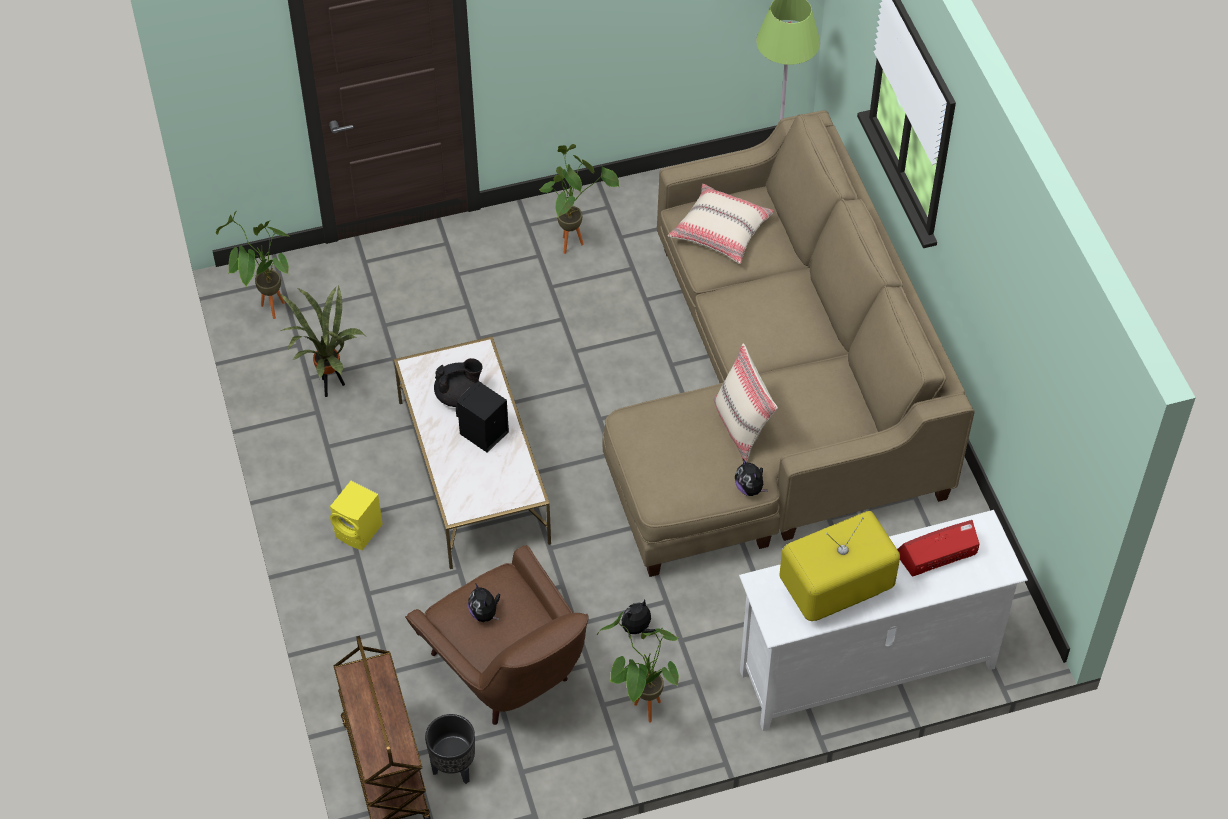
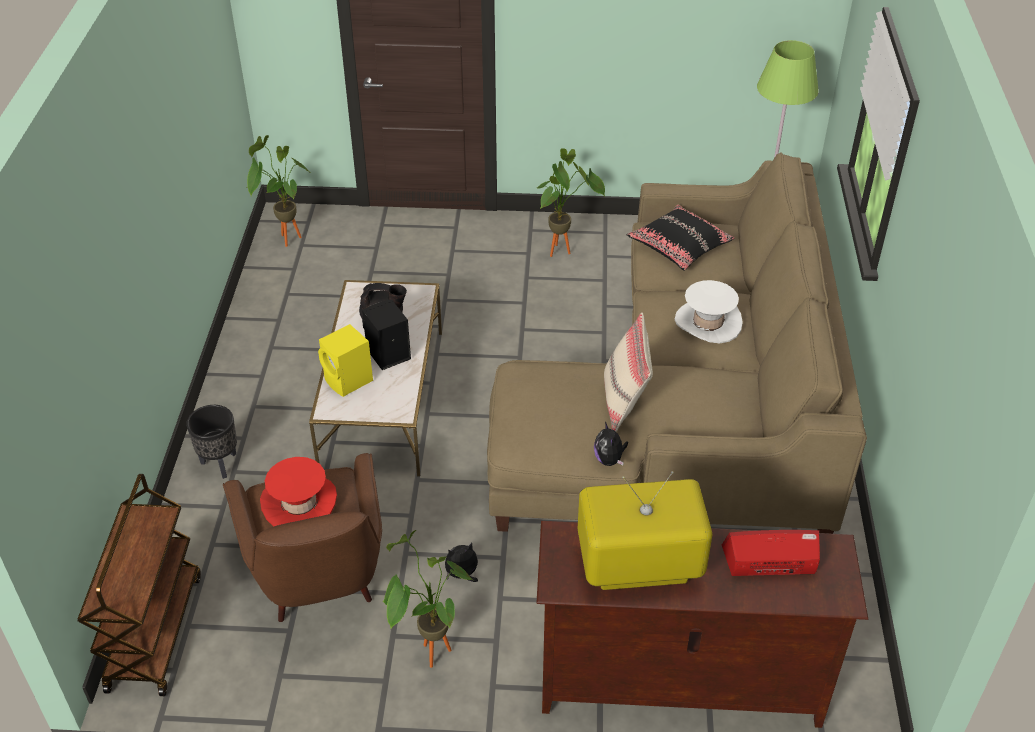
camera: 20 degrees right, 10 degrees down
potted plant [279,285,365,397] -> none
yellow speaker [330,481,382,550] -> yellow speaker moved to [318,324,373,397]
black planter [425,714,475,784] -> black planter moved to [186,405,237,479]
plush toy [468,583,500,622] -> red hat [260,457,337,527]
beige pillow [668,184,774,264] -> black pillow [627,205,734,271]
white tv stand [739,510,1028,731] -> brown tv stand [536,521,868,728]
none -> white hat [675,280,743,344]

